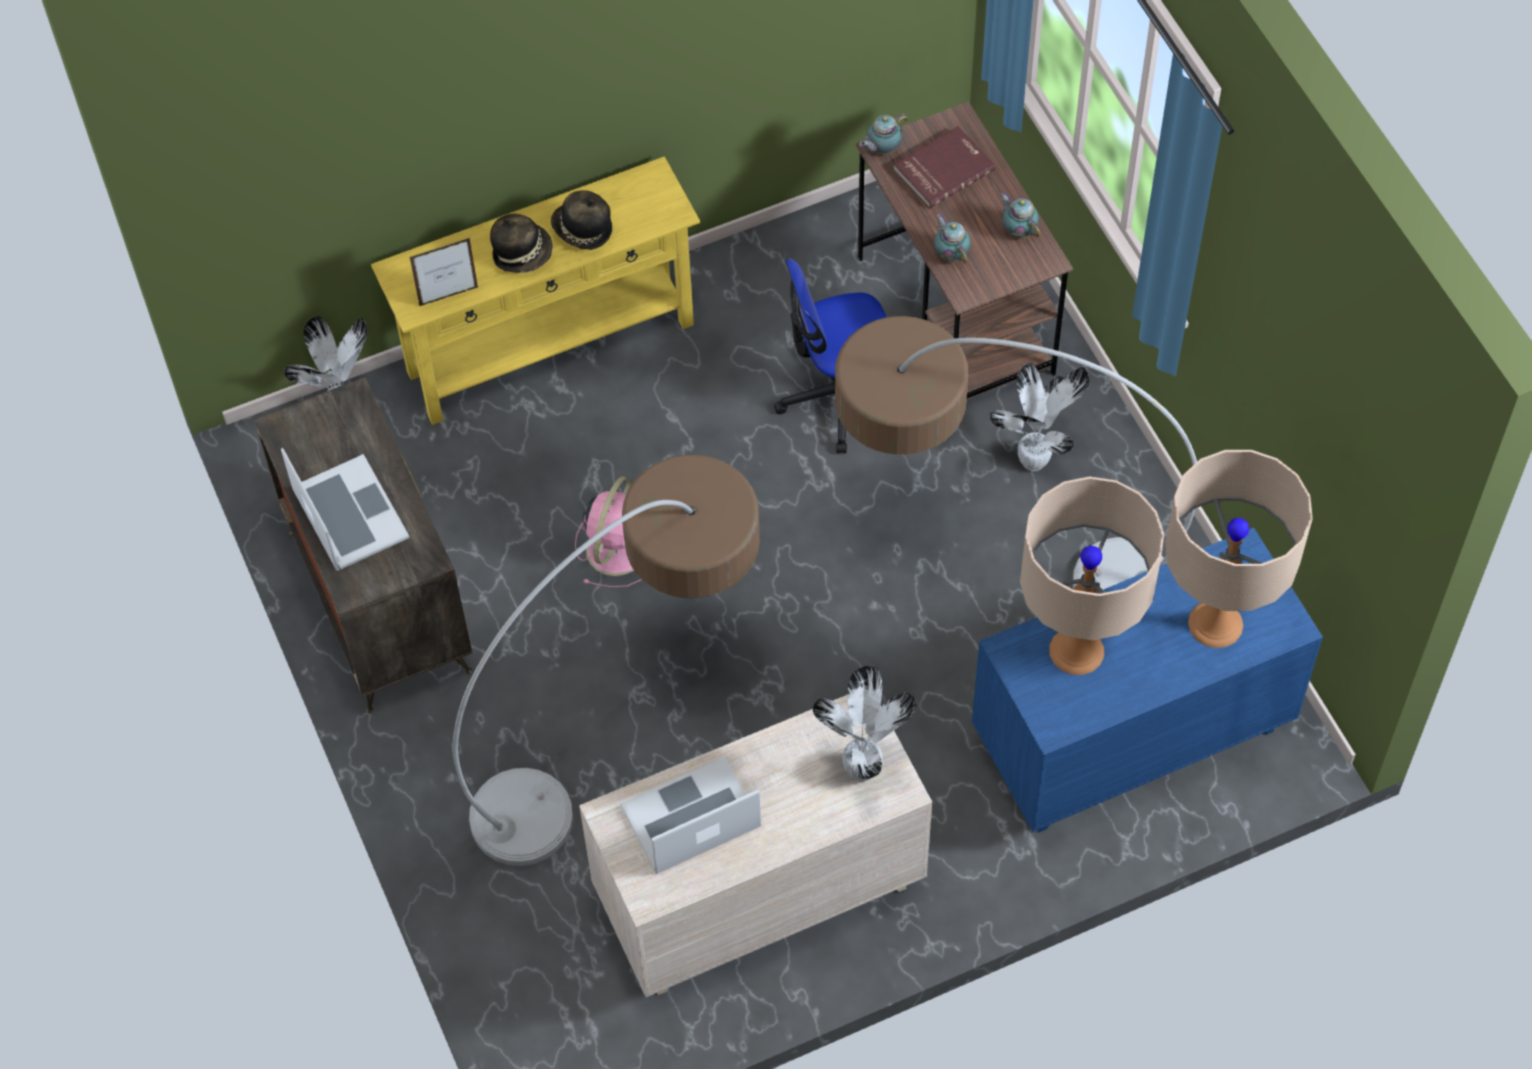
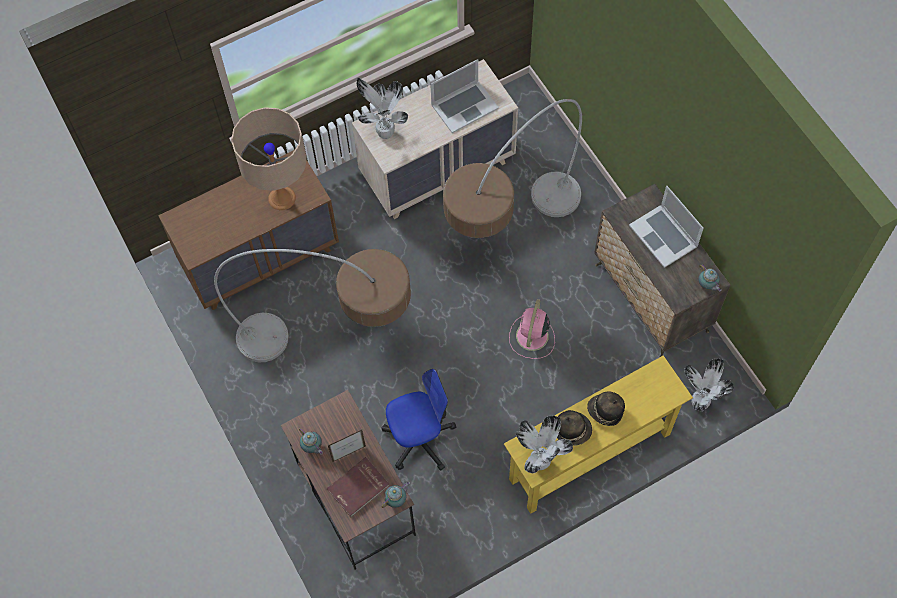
camera: 175 degrees right, 5 degrees up
picture frame [410,238,478,306] -> picture frame moved to [328,430,366,462]
teapot [934,214,971,263] -> teapot moved to [698,265,721,292]
blue dresser [972,527,1323,832] -> brown dresser [158,150,339,310]
potted plant [990,363,1089,471] -> potted plant moved to [515,416,573,473]
beige table lamp [1165,450,1313,648] -> none

